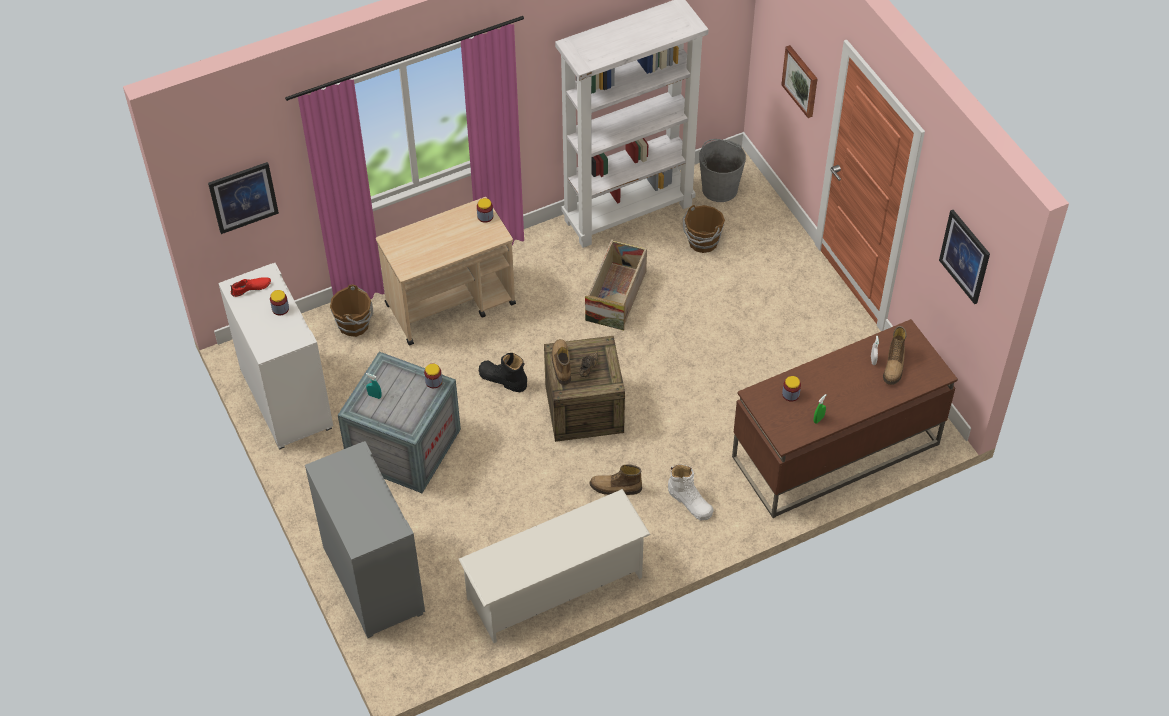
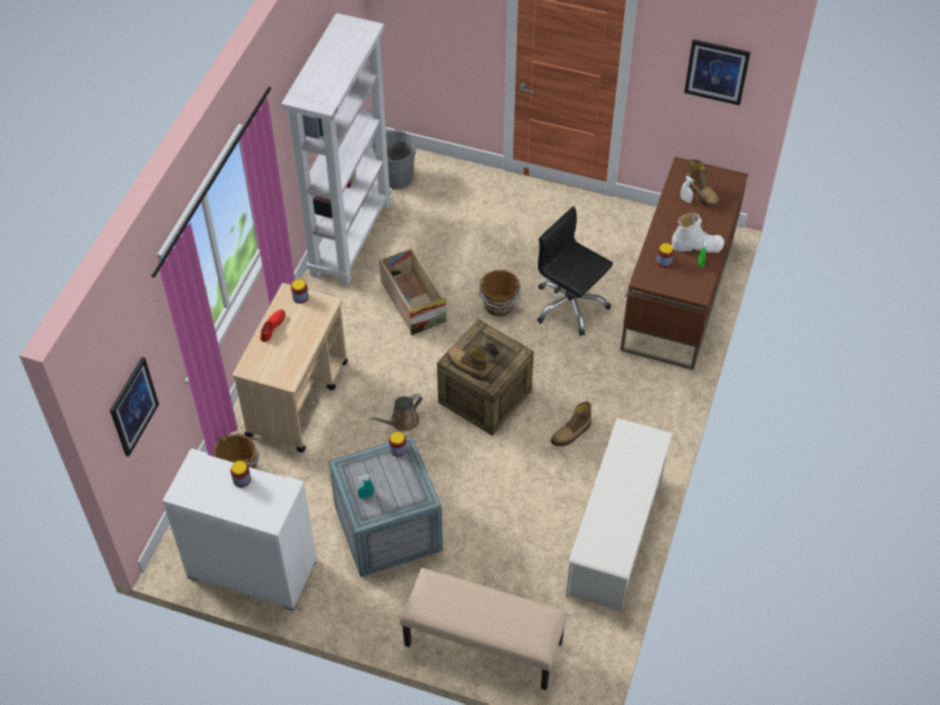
camera: 45 degrees left, 0 degrees up
red shoe [230,277,271,297] -> red shoe moved to [260,310,285,342]
grey cabinet [305,441,425,638] -> beige bench [400,568,568,690]
black boot [479,353,527,392] -> brown watering can [370,394,423,431]
white boot [668,465,713,521] -> white boot moved to [672,212,725,253]
brown bucket [682,205,725,253] -> brown bucket moved to [479,270,521,316]
picture [781,45,818,118] -> none
none -> black office chair [537,206,613,336]

